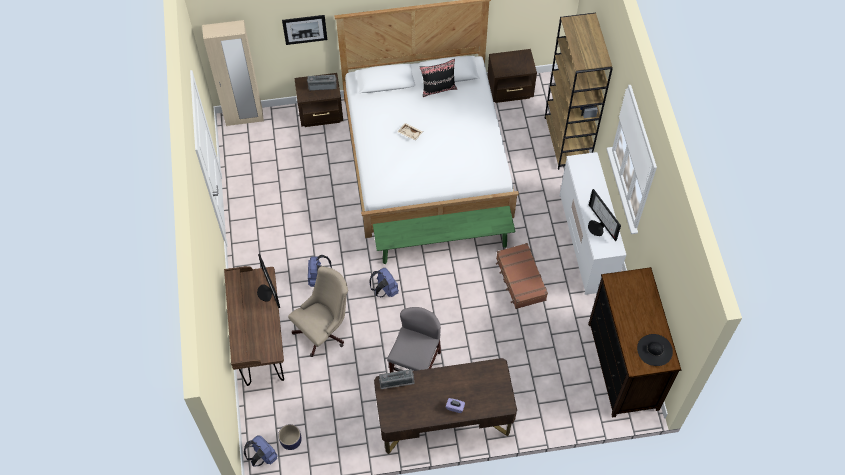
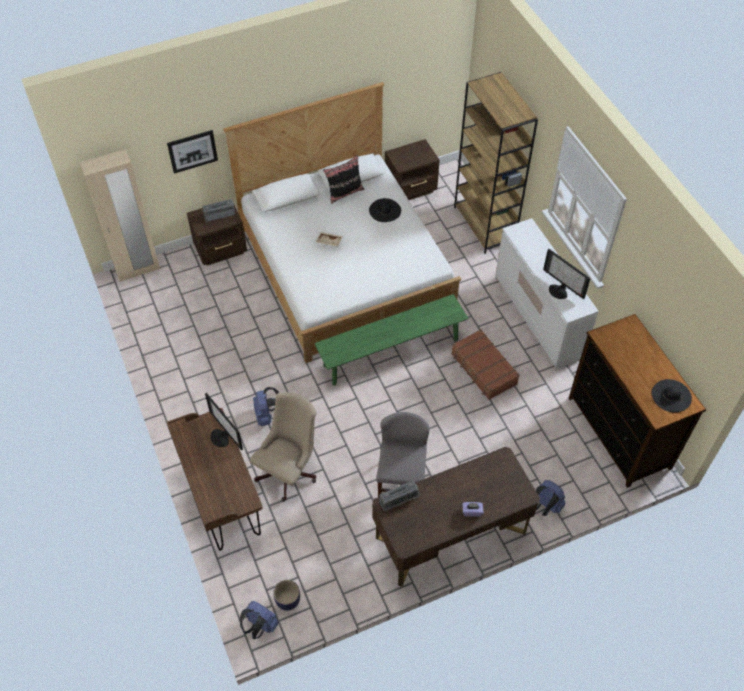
camera: 15 degrees left, 5 degrees down
blue backpack [369,268,399,297] -> blue backpack moved to [536,480,565,516]
none -> black hat [369,198,401,222]

